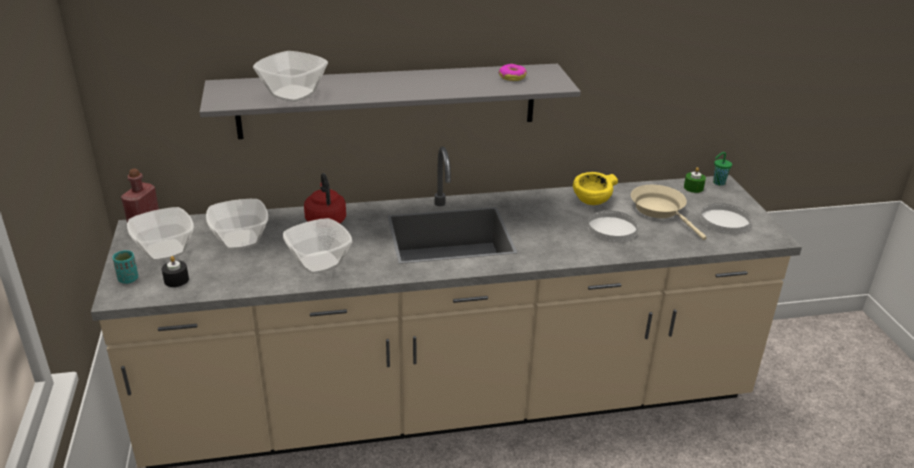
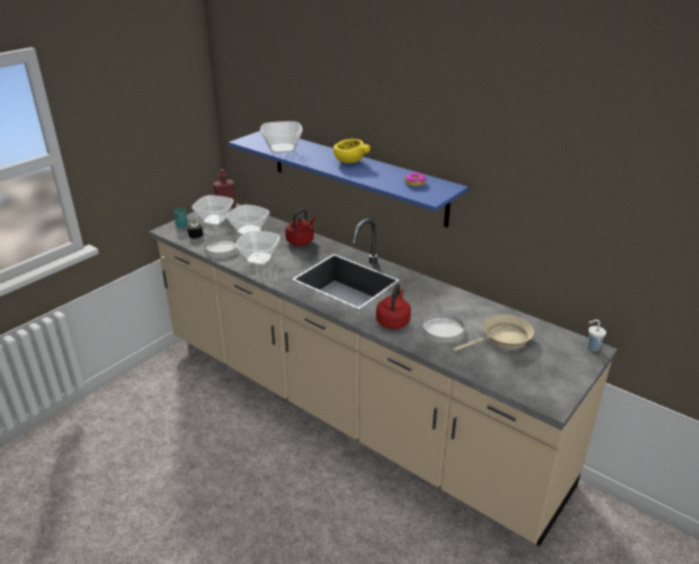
camera: 50 degrees right, 0 degrees up
grey shelf [200,64,581,139] -> blue shelf [228,131,469,227]
yellow bowl [573,172,618,205] -> yellow bowl moved to [333,139,370,163]
beige frying pan [631,185,707,240] -> beige frying pan turned 45 degrees clockwise [452,315,534,352]
green candle [684,167,706,193] -> none
white plate [700,203,751,234] -> white plate moved to [204,236,238,257]
green cup [713,152,732,186] -> white cup [587,320,606,352]
none -> red kettle [376,284,411,329]

